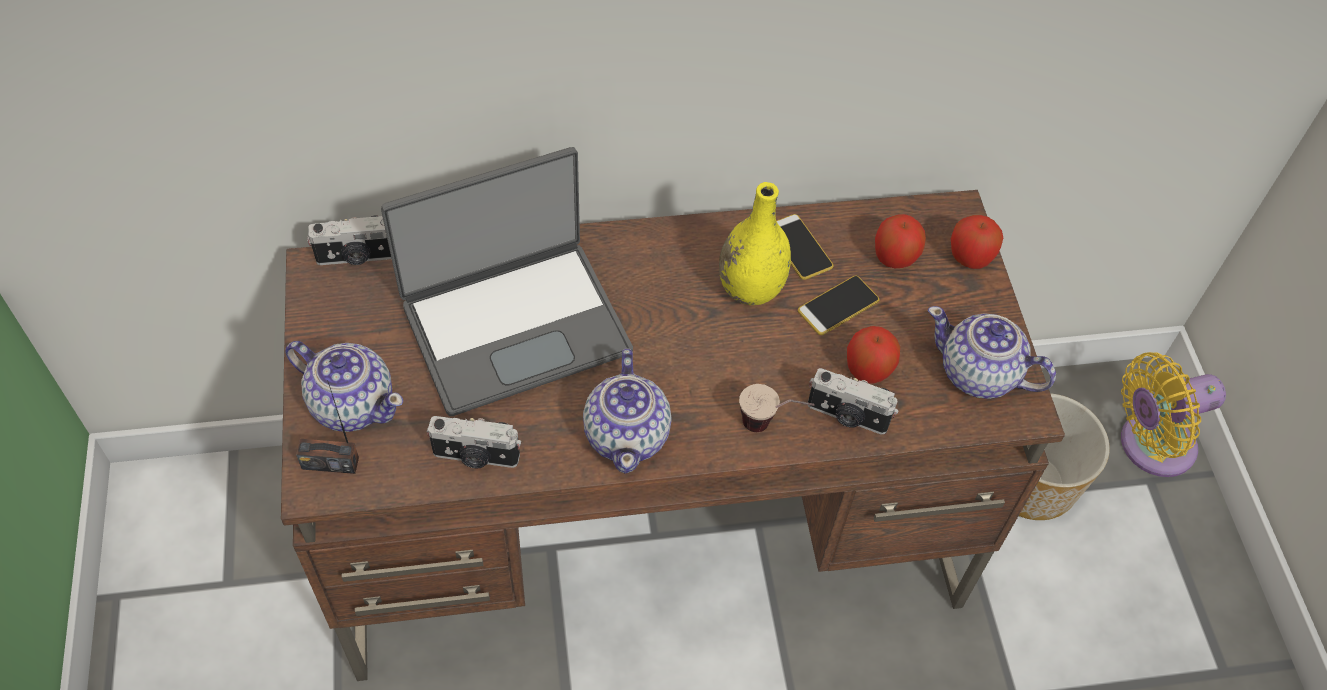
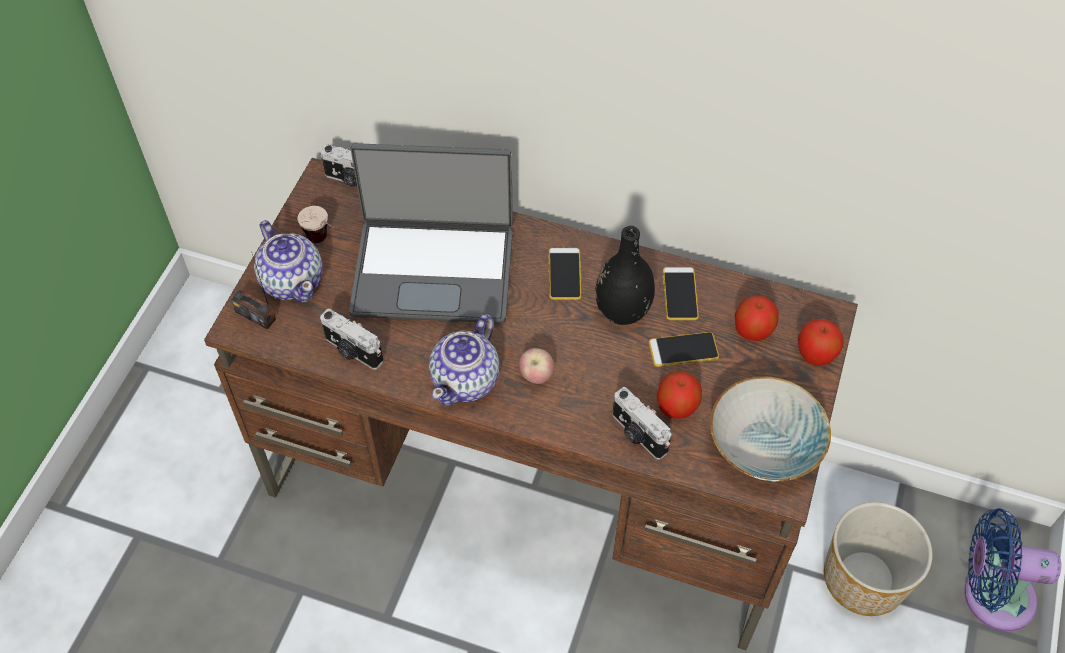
camera: 30 degrees right, 0 degrees up
yellow vase [719,182,791,305] -> black vase [595,226,655,325]
cup [739,384,814,432] -> cup moved to [297,206,334,243]
teapot [928,306,1056,399] -> bowl [710,376,831,482]
yellow fan [1121,352,1226,477] -> blue fan [964,508,1061,631]
none -> apple [519,348,554,384]
none -> phone [548,248,581,300]

